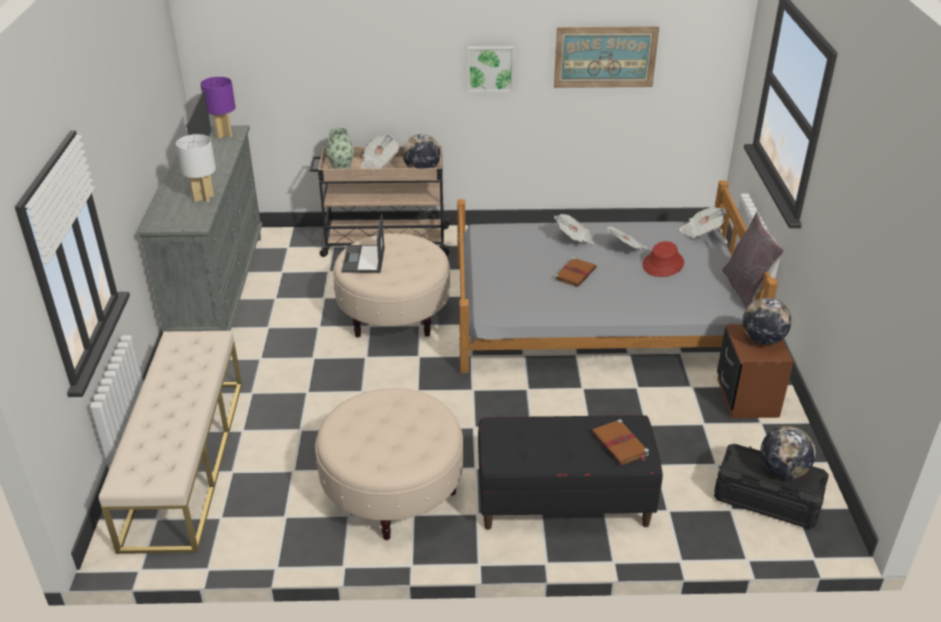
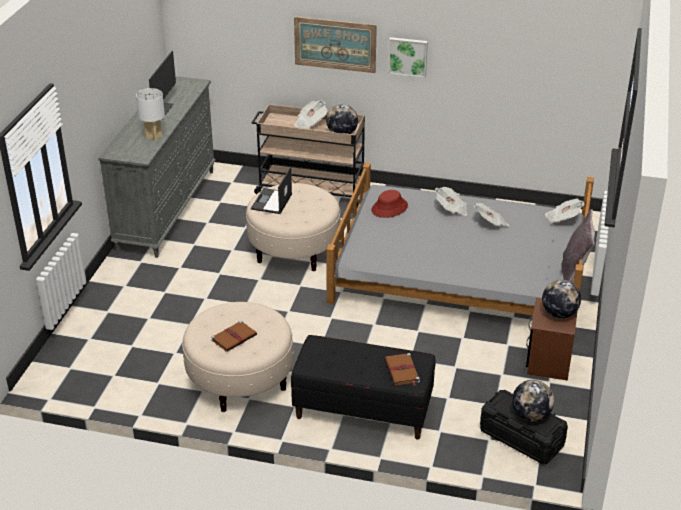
camera: 15 degrees right, 0 degrees up
beige bench [99,331,242,554] -> none
purple table lamp [200,77,235,139] -> none
vase [326,128,354,169] -> none
picture [554,26,659,88] -> picture moved to [294,17,377,73]
brown book [554,257,597,287] -> brown book moved to [211,320,257,352]
red hat [642,241,684,277] -> red hat moved to [371,190,408,218]

